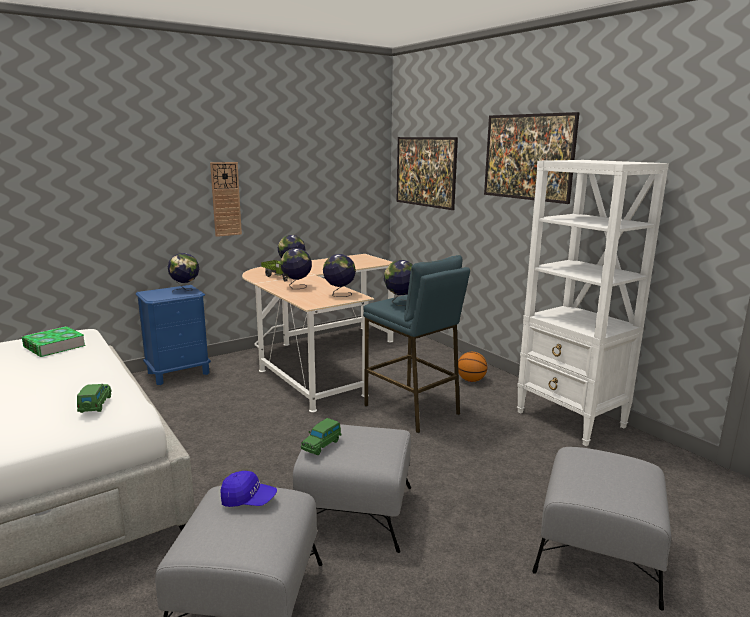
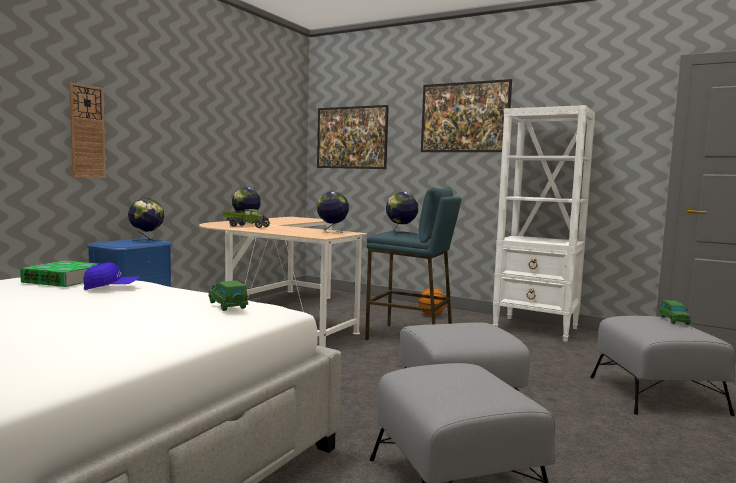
camera: 25 degrees left, 10 degrees down
wall clock [210,162,242,237] -> wall clock moved to [69,83,106,178]
blue cap [221,471,277,507] -> blue cap moved to [84,262,140,290]
globe [280,248,312,289] -> none
green toy car [301,418,341,455] -> green toy car moved to [659,300,691,325]

